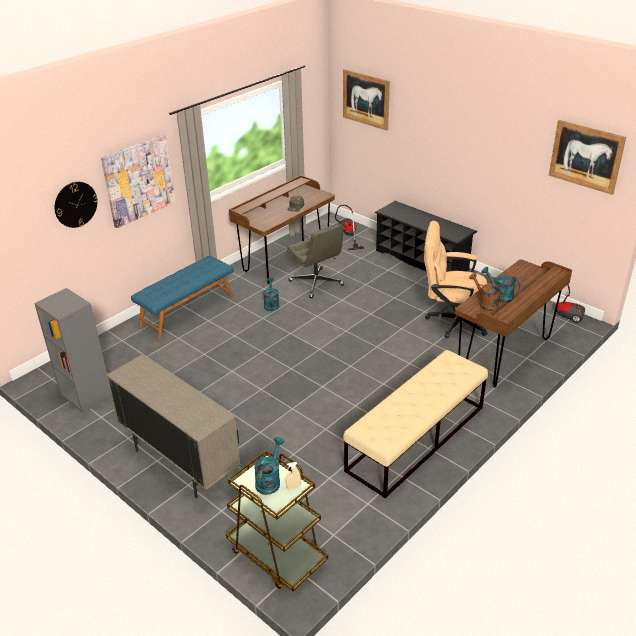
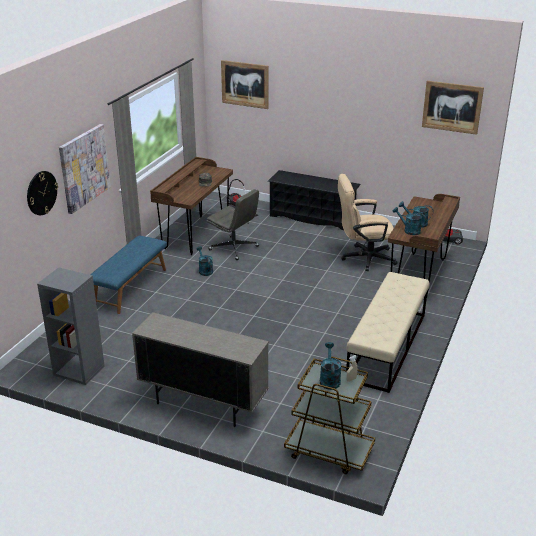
camera: 20 degrees left, 5 degrees down
brown watering can [469,273,504,311] -> turquoise watering can [392,207,426,235]

